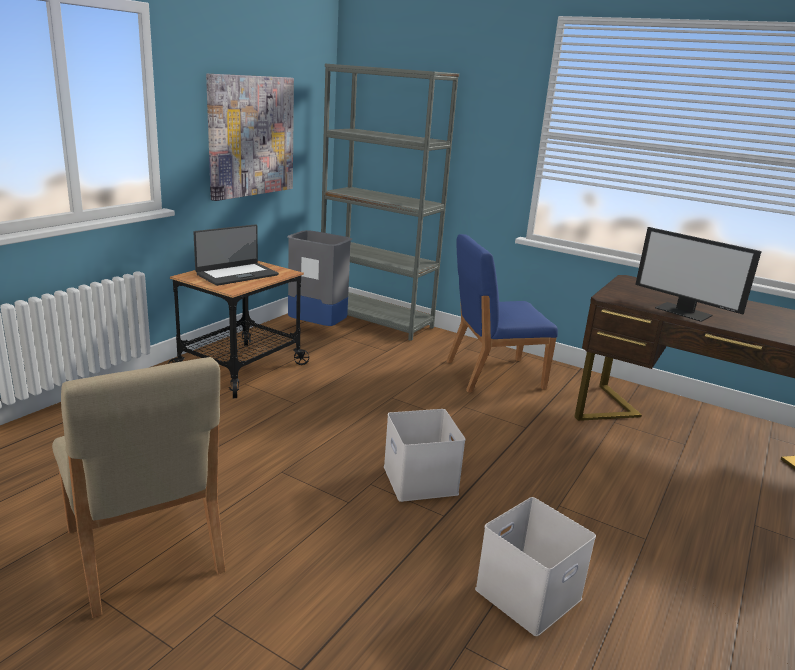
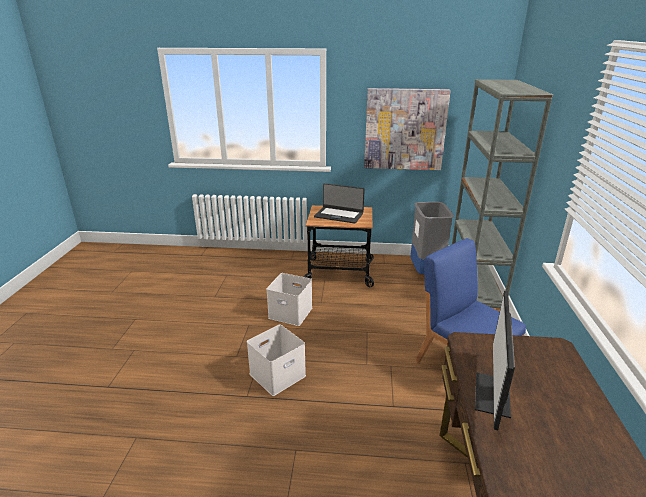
camera: 65 degrees right, 5 degrees up
beige chair [52,357,226,618] -> none
white storage box [475,497,596,636] -> white storage box moved to [266,273,312,326]

